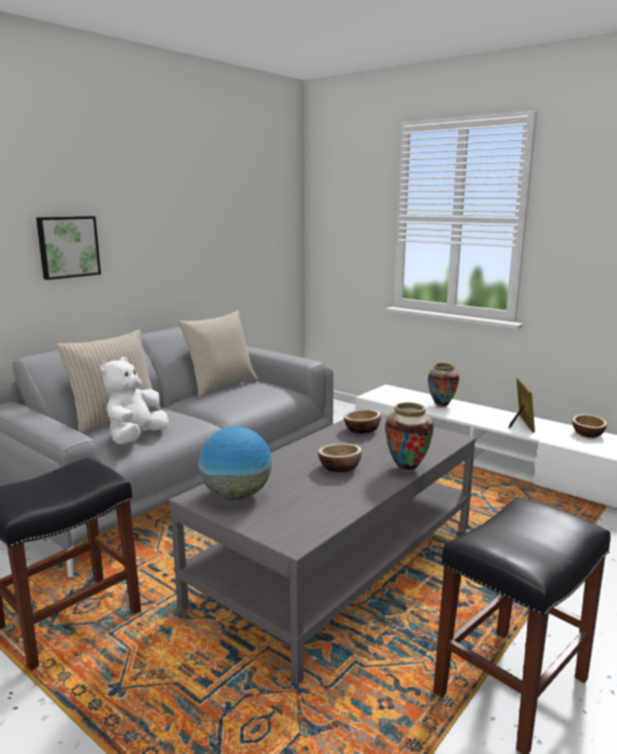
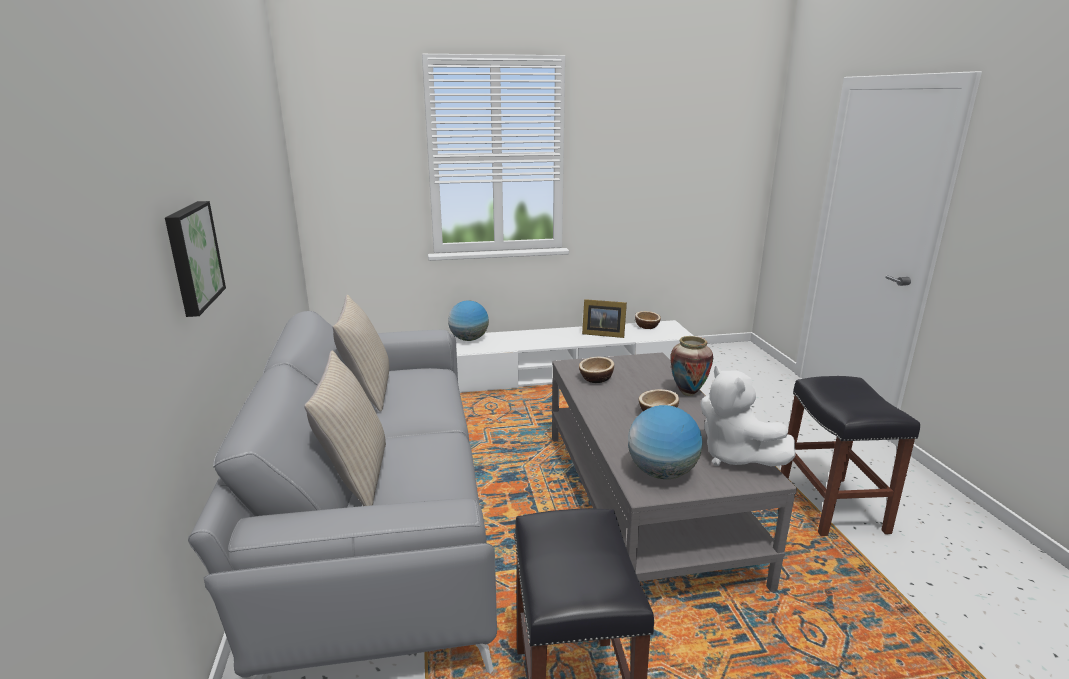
camera: 50 degrees left, 5 degrees up
white plush toy [100,357,169,444] -> white plush toy moved to [700,366,796,466]
vase [428,363,459,407] -> none
picture frame [508,378,535,433] -> picture frame turned 150 degrees clockwise [582,299,627,338]
none -> globe [448,300,489,341]

